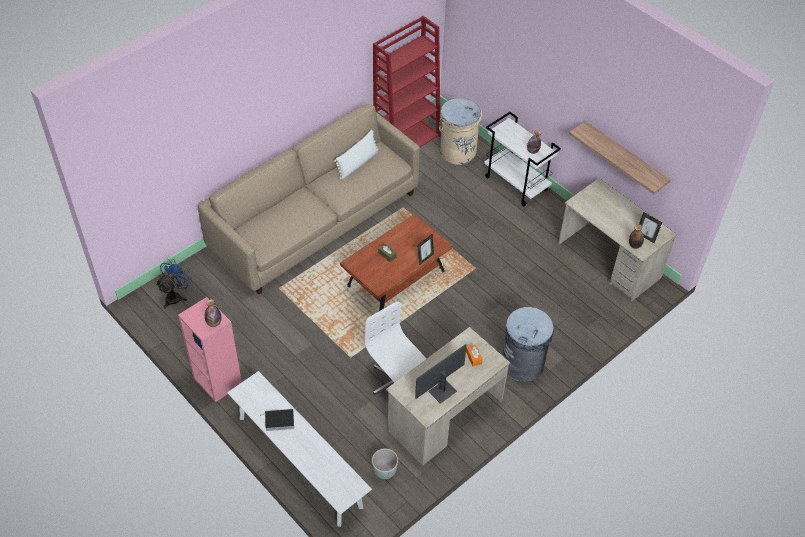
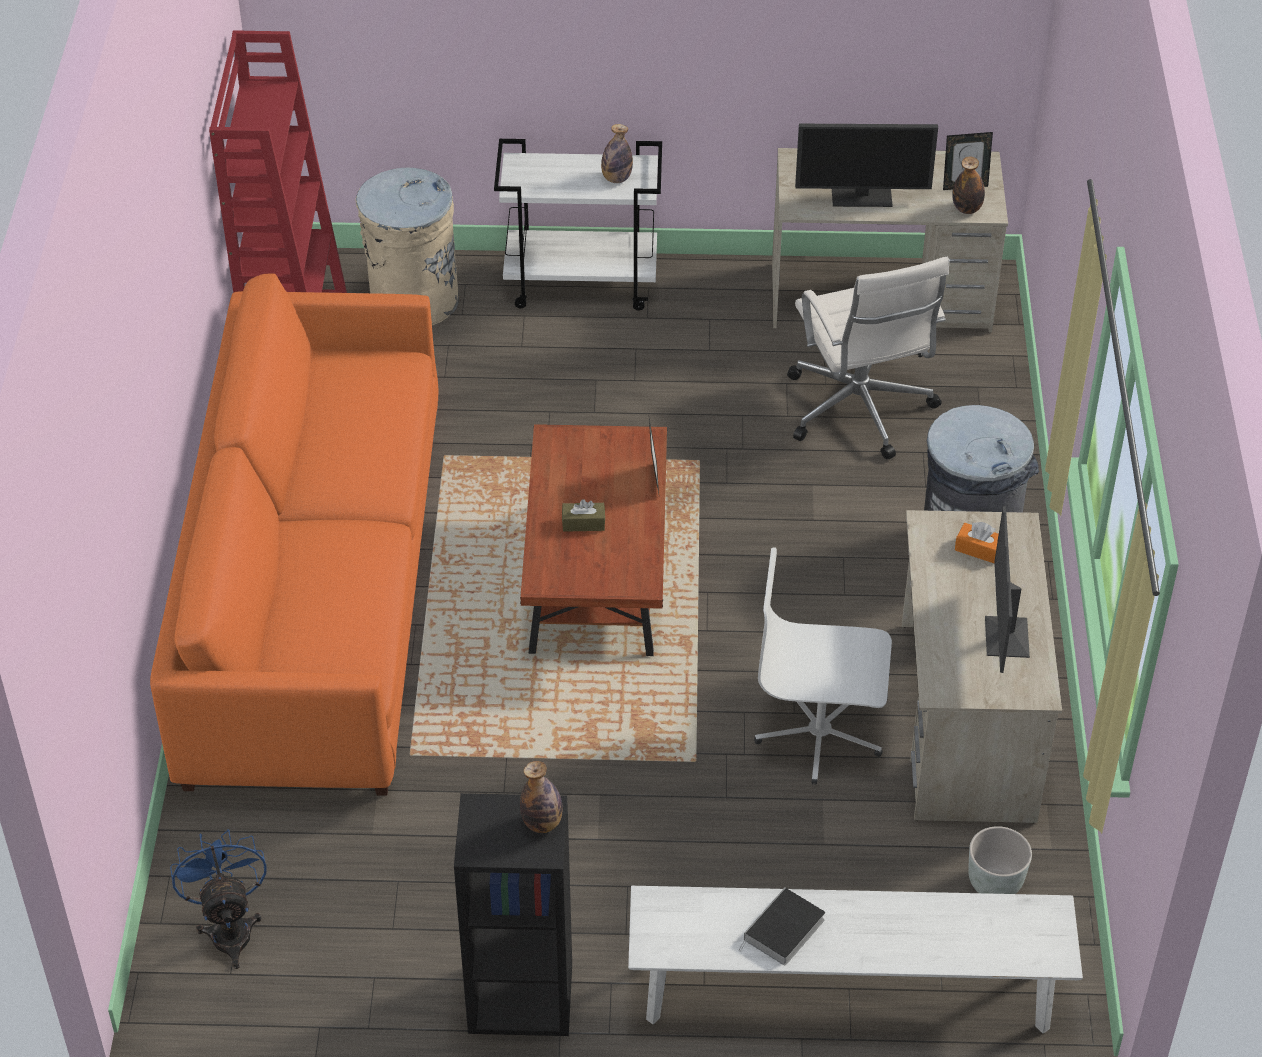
camera: 45 degrees left, 5 degrees down
pink bookcase [178,297,242,402] -> black bookcase [454,793,572,1036]
beige sofa [198,104,420,294] -> orange sofa [150,274,438,796]
white pillow [334,130,379,179] -> none
shelf [569,121,670,194] -> none
none -> white office chair [787,257,949,459]
none -> monitor [795,124,938,207]

